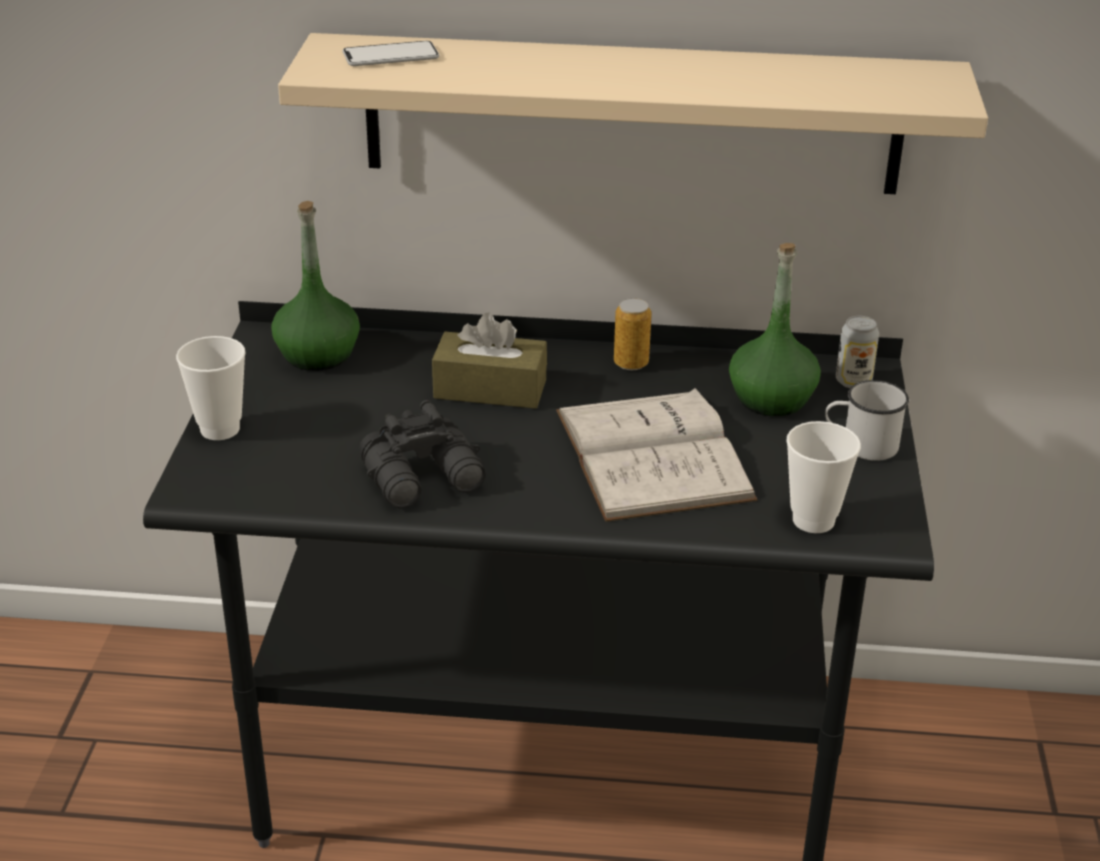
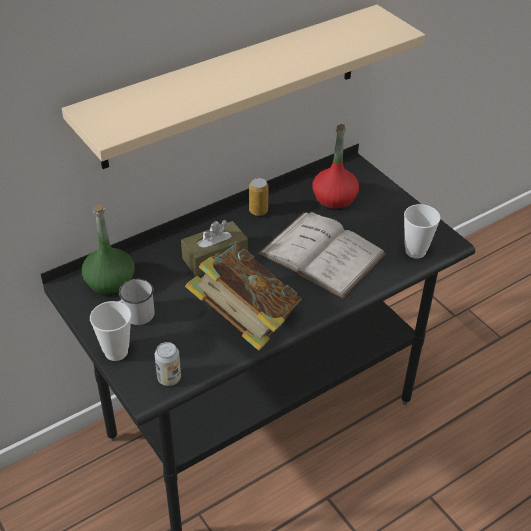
camera: 40 degrees left, 10 degrees up
phone [342,41,439,66] -> none
black binoculars [359,400,486,508] -> book [185,244,302,351]
green bottle [729,243,821,416] -> red bottle [312,124,359,210]
white mug [825,380,909,461] -> white mug moved to [118,279,155,325]
can [836,316,879,388] -> can moved to [155,342,181,386]

